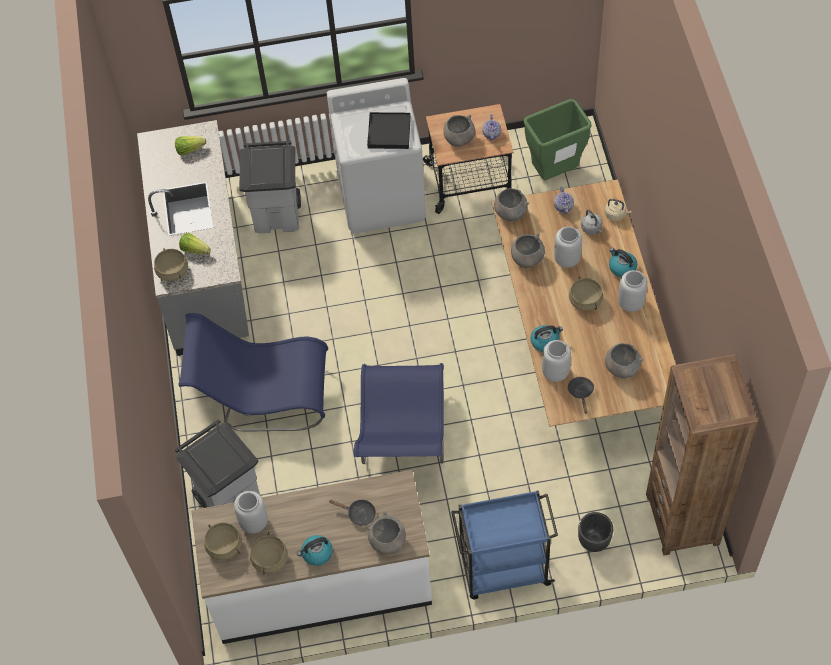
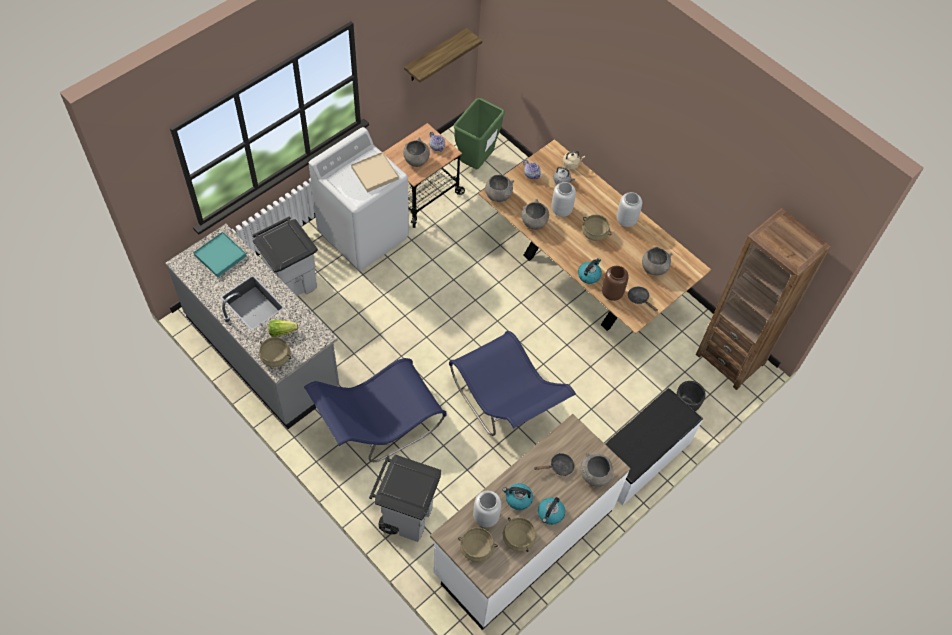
camera: 40 degrees left, 0 degrees up
lettuce [175,136,206,155] -> turquoise tray [193,232,247,277]
black tray [367,112,411,149] -> beige tray [351,152,399,192]
blue cart [451,490,558,599] -> white bench [605,388,703,506]
grey vase [542,340,571,382] -> brown vase [602,266,629,301]
kettle [609,248,637,277] -> kettle moved to [503,483,533,510]
none -> shelf [404,28,482,83]

